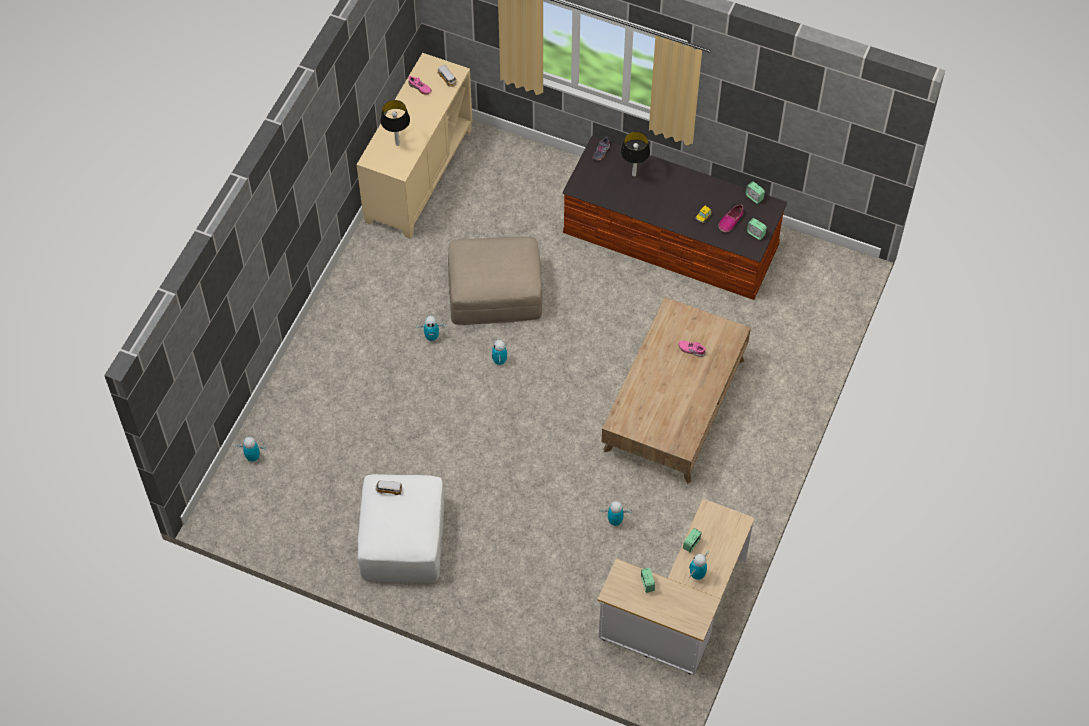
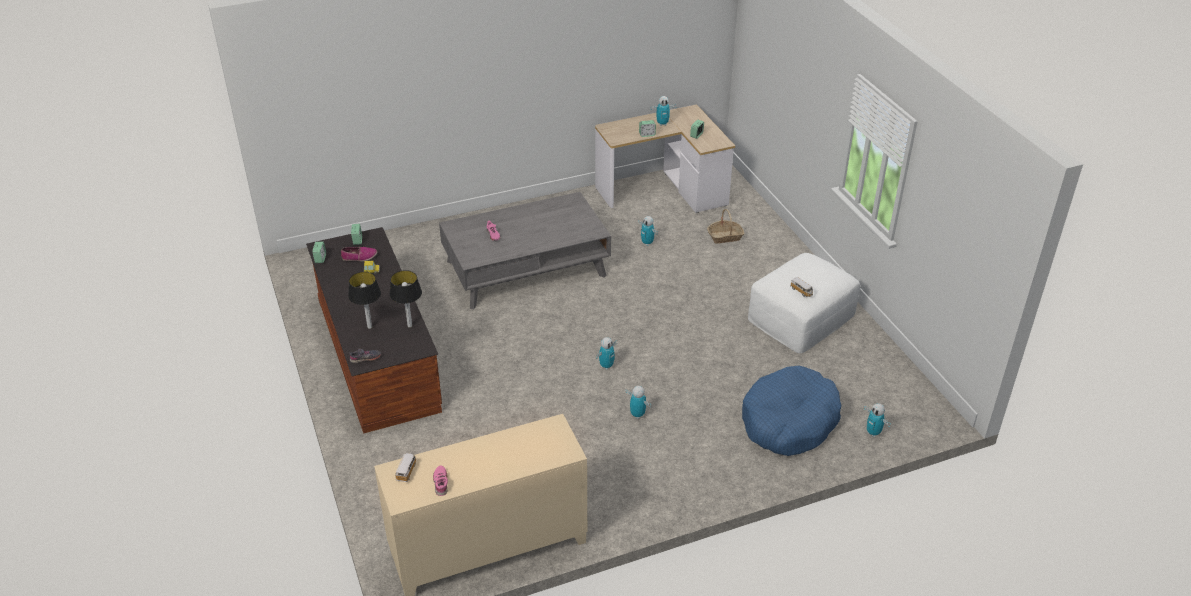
camera: 135 degrees left, 20 degrees down
table lamp [380,100,410,146] -> table lamp moved to [389,270,422,328]
beige ottoman [448,236,543,325] -> none
brown coffee table [602,297,751,484] -> grey coffee table [439,192,611,309]
none -> basket [707,209,745,244]
none -> blue dog bed [742,366,841,456]

